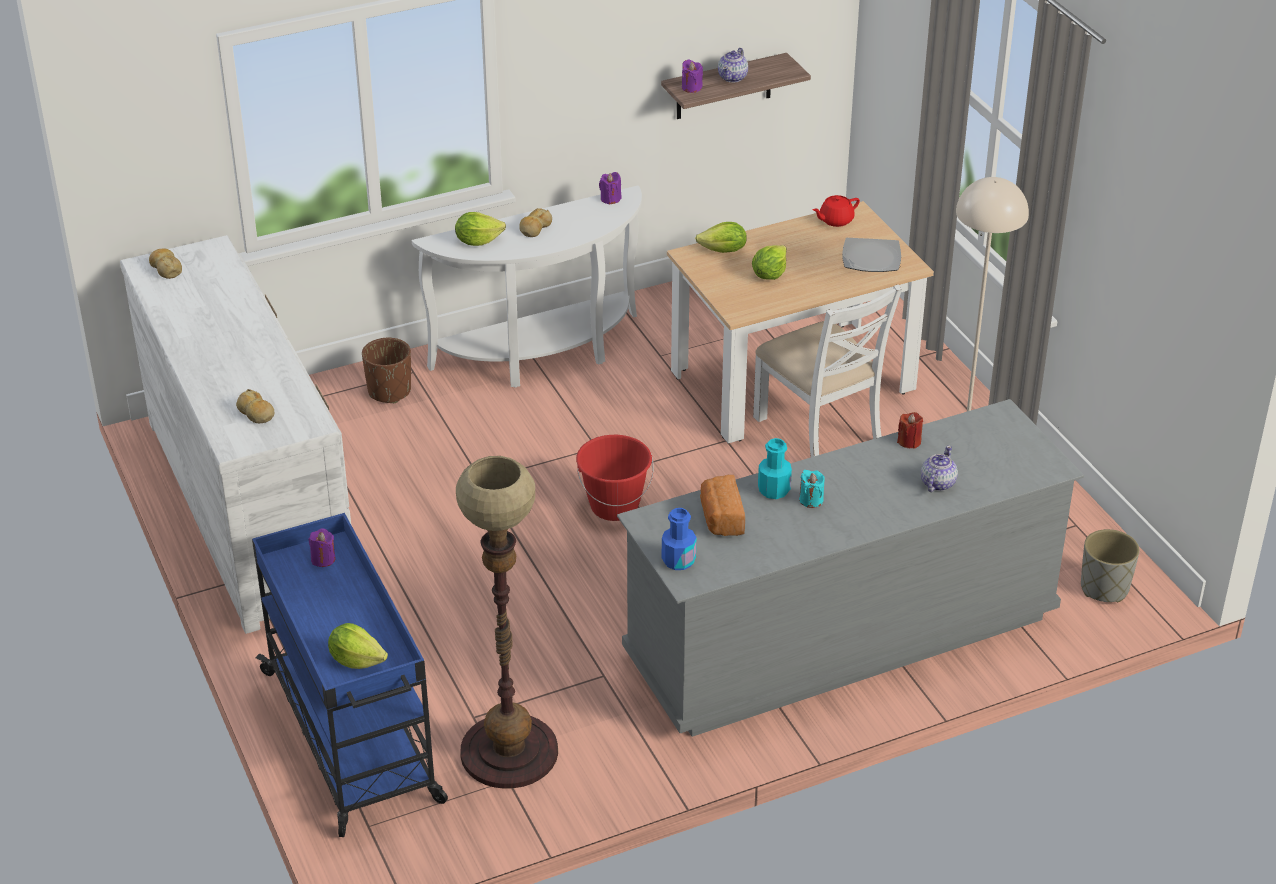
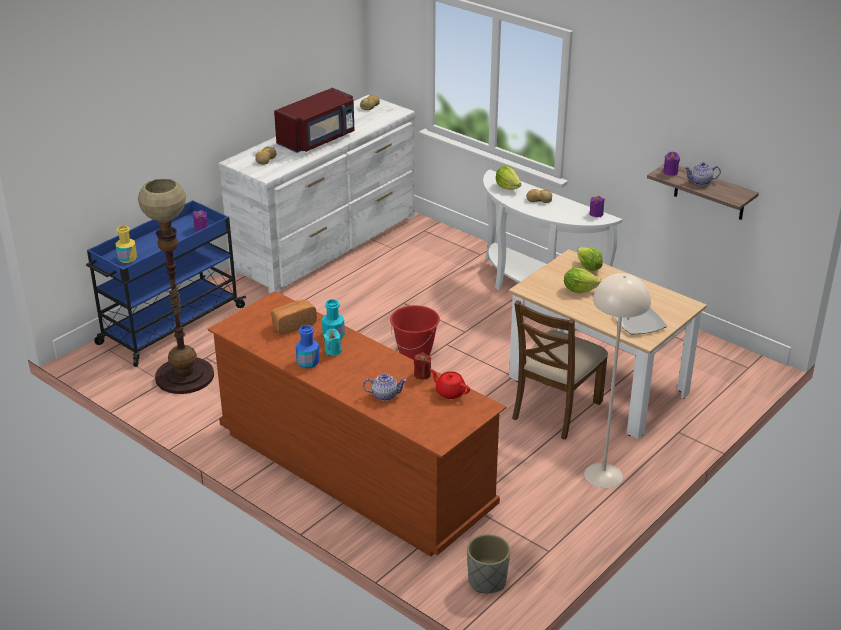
camera: 65 degrees right, 5 degrees down
lettuce [328,623,388,669] -> yellow bottle [115,225,137,263]
brown planter [362,338,411,403] -> none
grey dresser [617,399,1084,737] -> brown dresser [208,291,506,557]
blue bottle [662,508,696,570] -> blue bottle moved to [296,325,320,368]
white chair [753,284,902,457] -> brown chair [512,300,608,440]
red teapot [813,195,860,227] -> red teapot moved to [430,369,470,399]
none -> red microwave [274,88,355,153]

